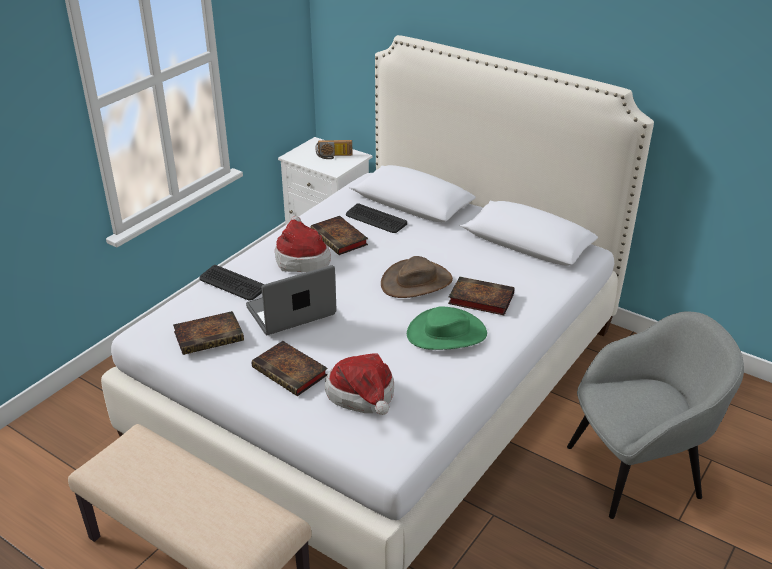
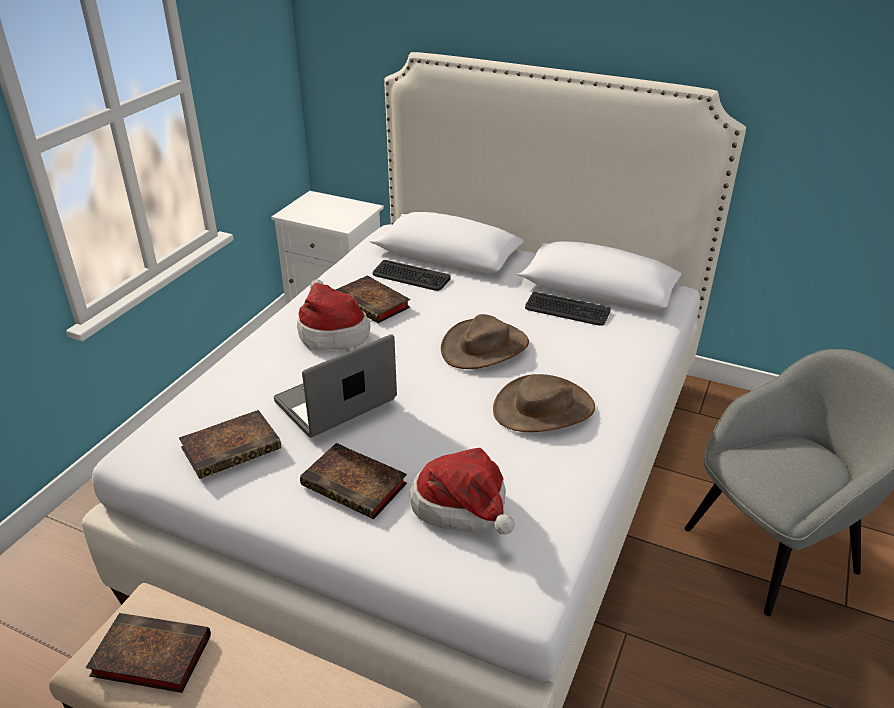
camera: 10 degrees left, 0 degrees up
keyboard [199,265,264,300] -> keyboard moved to [525,292,611,326]
radio [315,140,353,159] -> none
green hat [407,306,487,350] -> brown hat [493,374,595,432]
book [448,277,514,315] -> book moved to [86,613,211,693]

